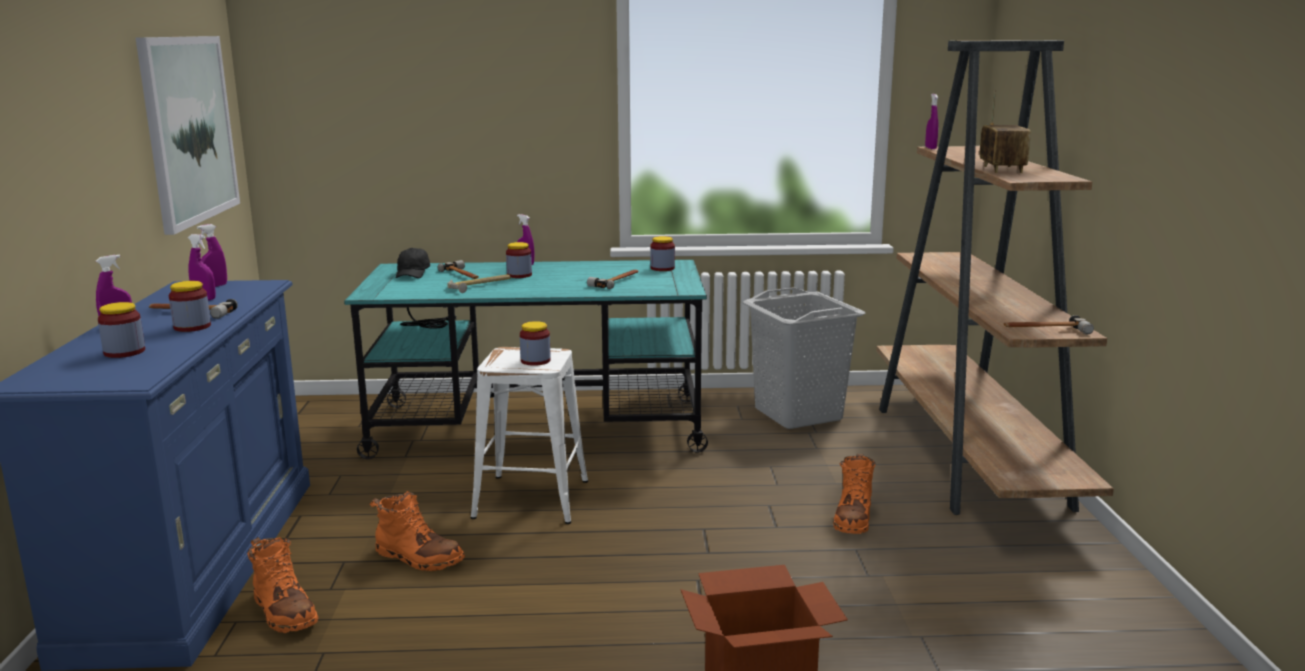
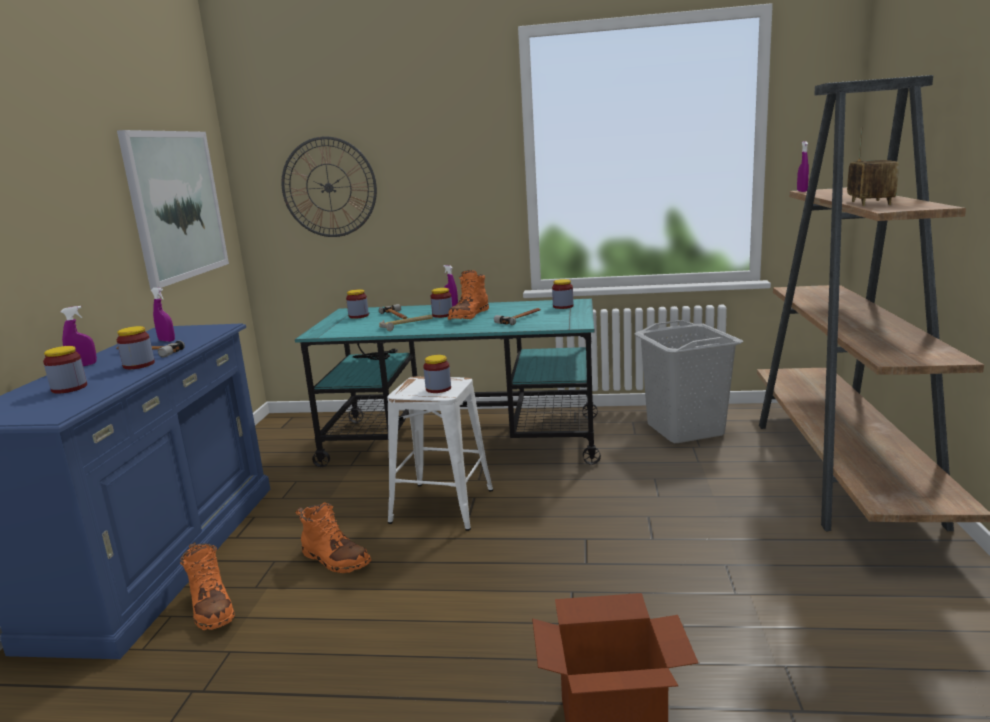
camera: 10 degrees right, 0 degrees up
purple spray bottle [197,224,227,287] -> none
black cap [396,248,430,278] -> jar [346,289,369,319]
orange boot [833,454,876,534] -> orange boot moved to [448,270,489,320]
hammer [1004,315,1094,335] -> none
none -> wall clock [281,136,377,237]

